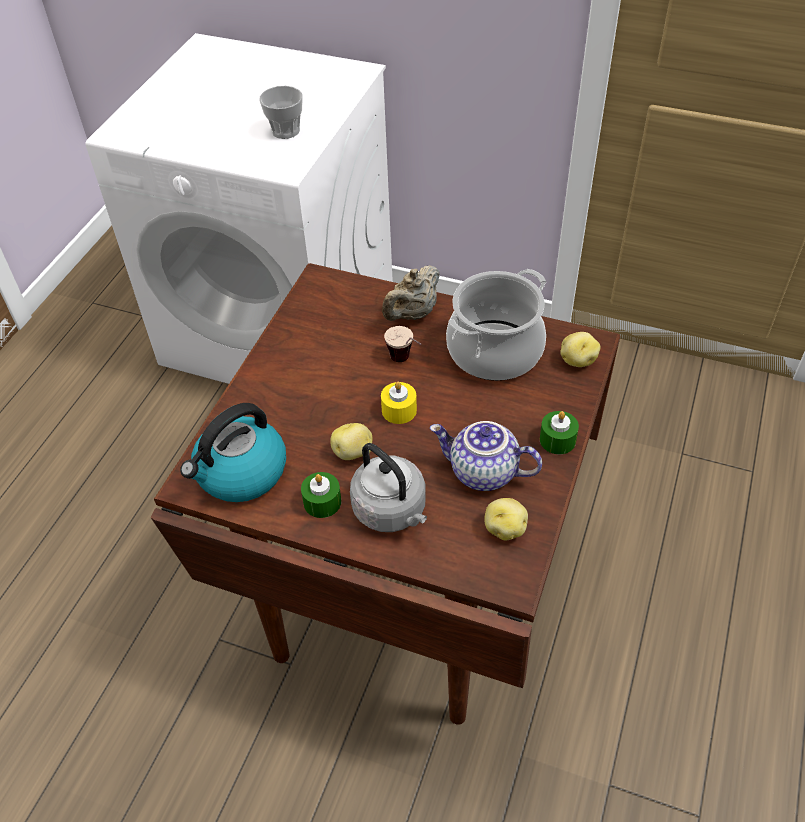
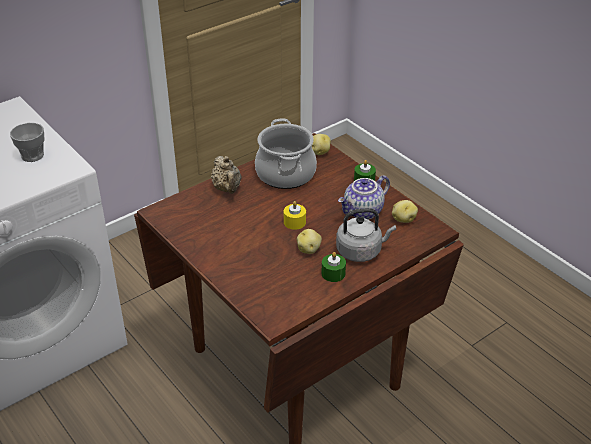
camera: 60 degrees left, 10 degrees down
kettle [180,403,286,502] -> none
cup [384,326,422,362] -> none

